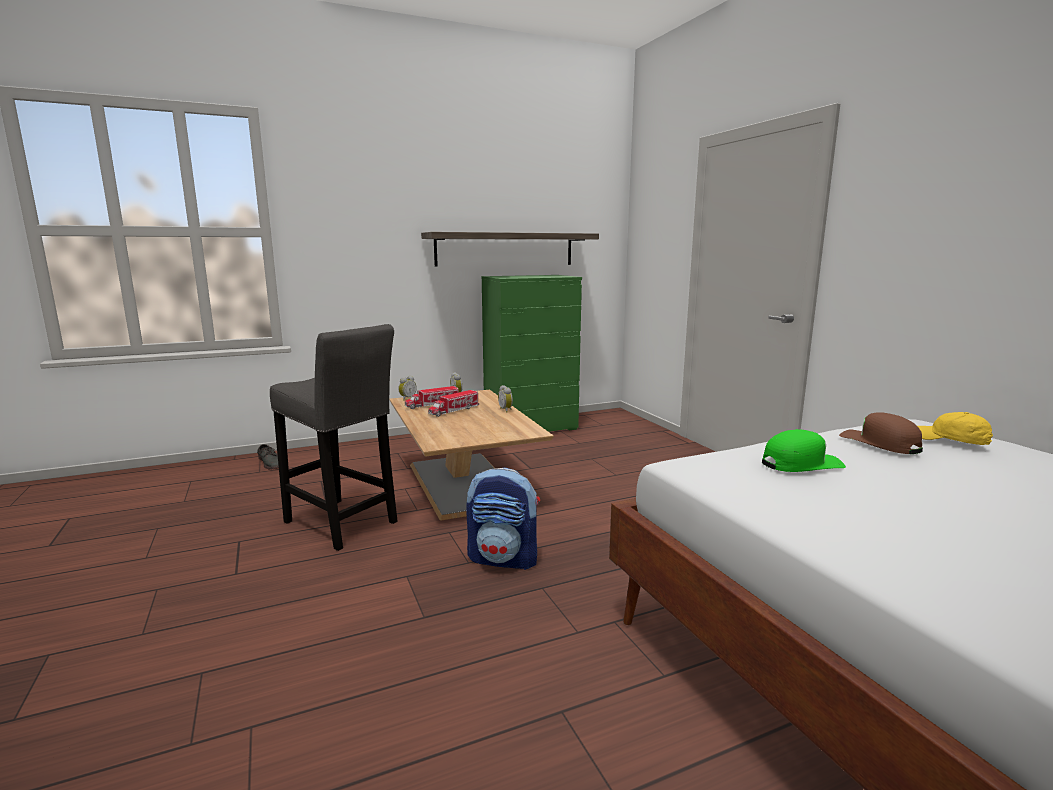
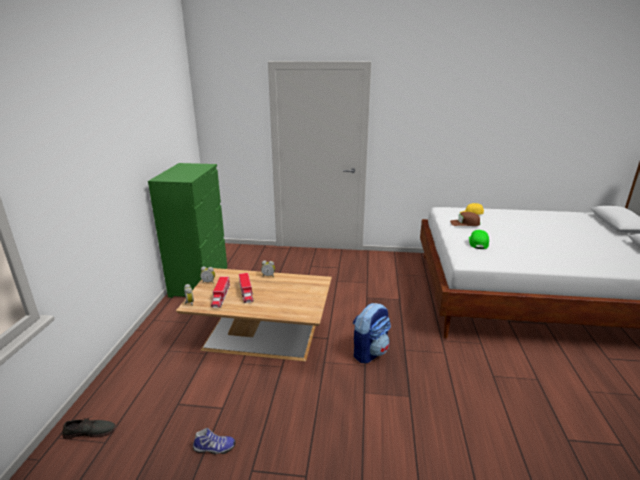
camera: 60 degrees left, 10 degrees up
grey stool [270,324,398,551] -> none
shelf [421,232,599,267] -> none
none -> shoe [193,428,236,454]

